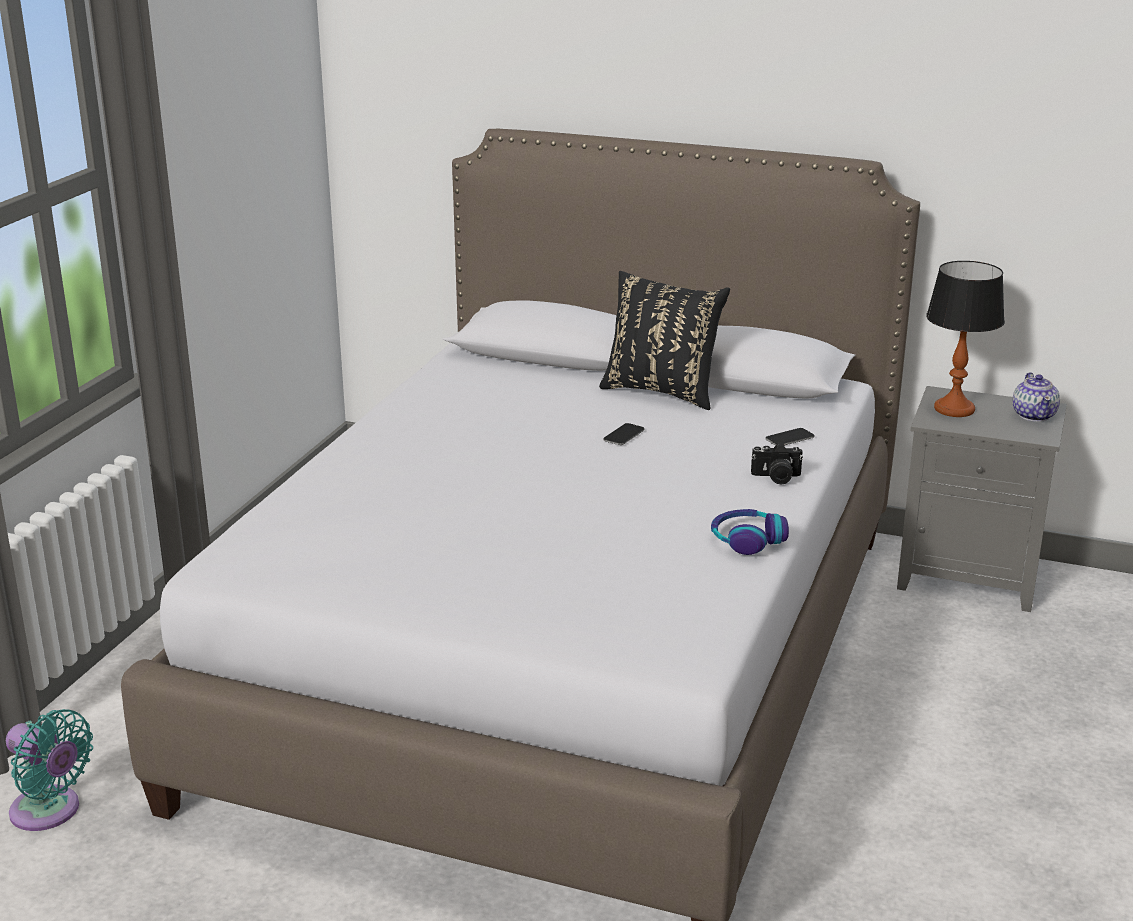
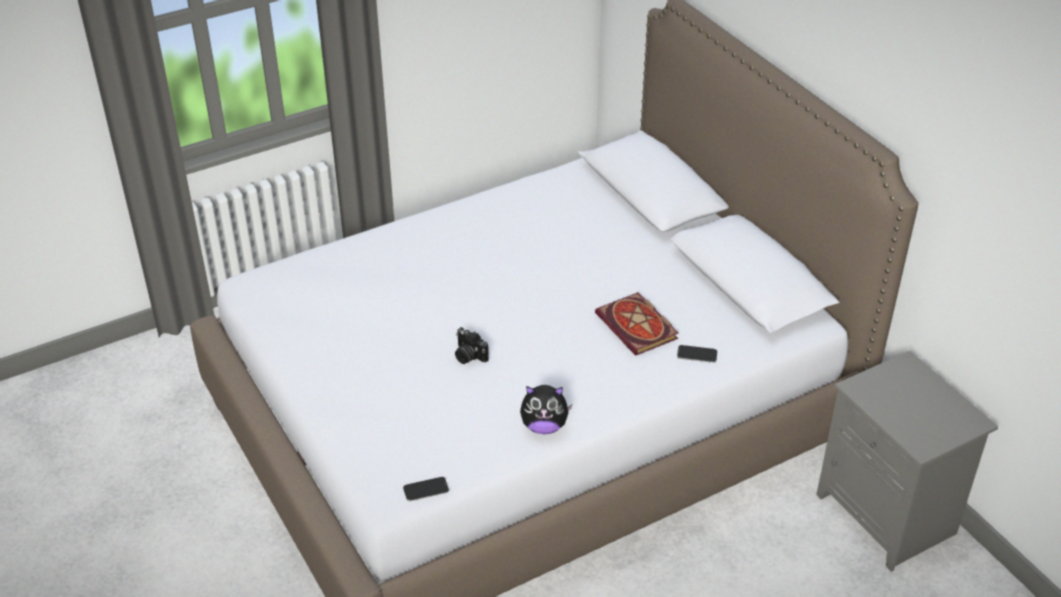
camera: 40 degrees right, 15 degrees up
turquoise fan [6,709,93,831] -> none
black pillow [599,271,730,410] -> none
phone [603,423,645,445] -> phone moved to [403,477,449,501]
headphones [711,509,789,555] -> plush toy [520,385,572,434]
camera [751,442,803,485] -> camera moved to [455,327,489,364]
table lamp [926,261,1005,417] -> none
teapot [1013,372,1060,422] -> none
none -> book [595,292,678,356]

